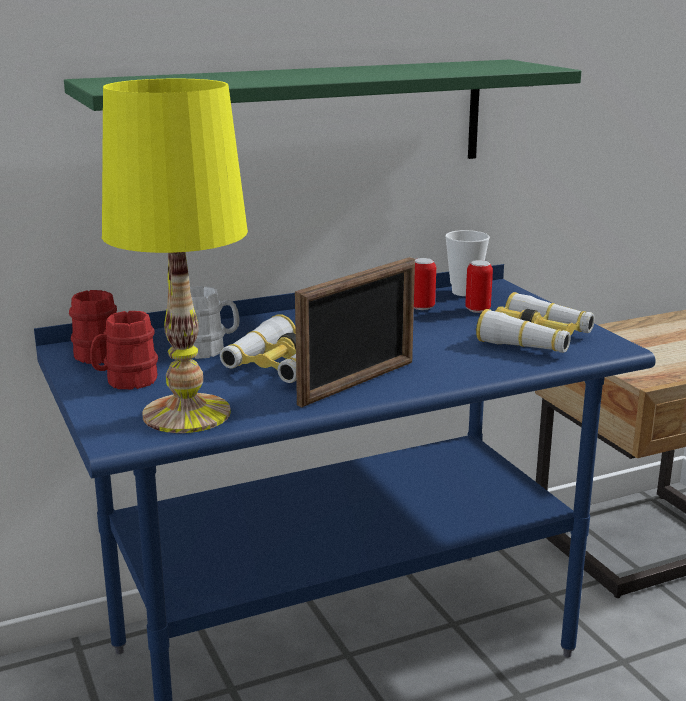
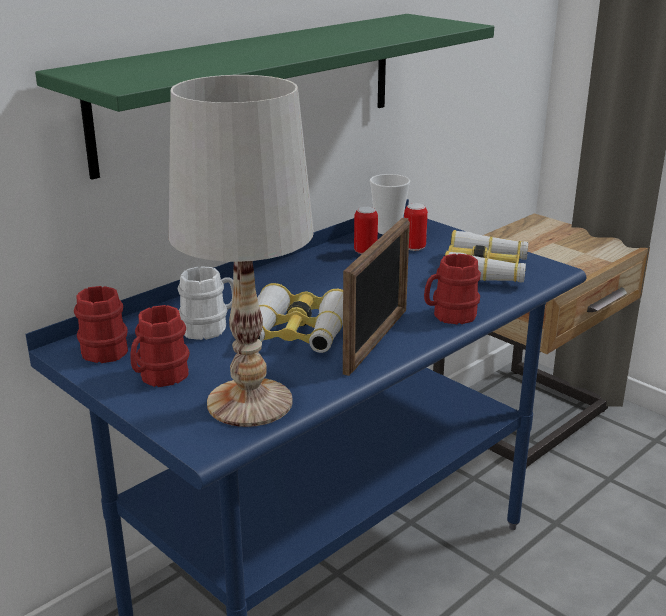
camera: 20 degrees left, 5 degrees up
yellow table lamp [102,79,248,433] -> white table lamp [169,75,314,427]
none -> red mug [424,254,481,324]

